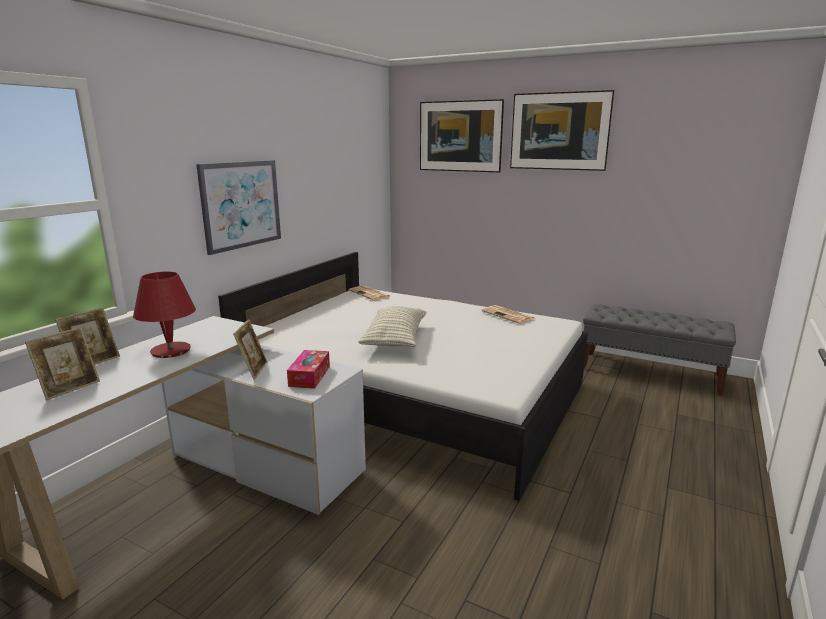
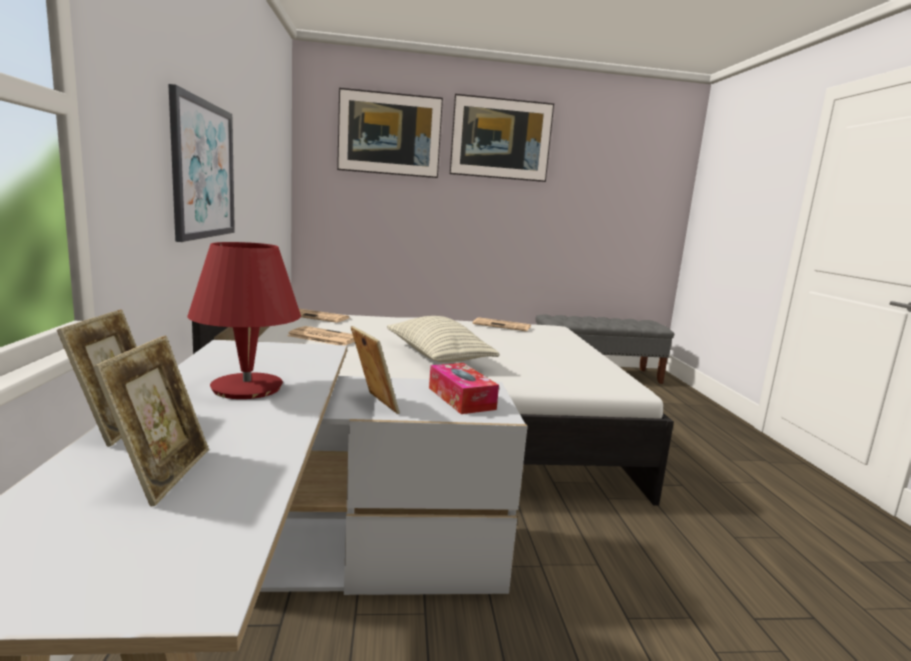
camera: 35 degrees left, 5 degrees down
none -> newspaper [287,326,355,345]

